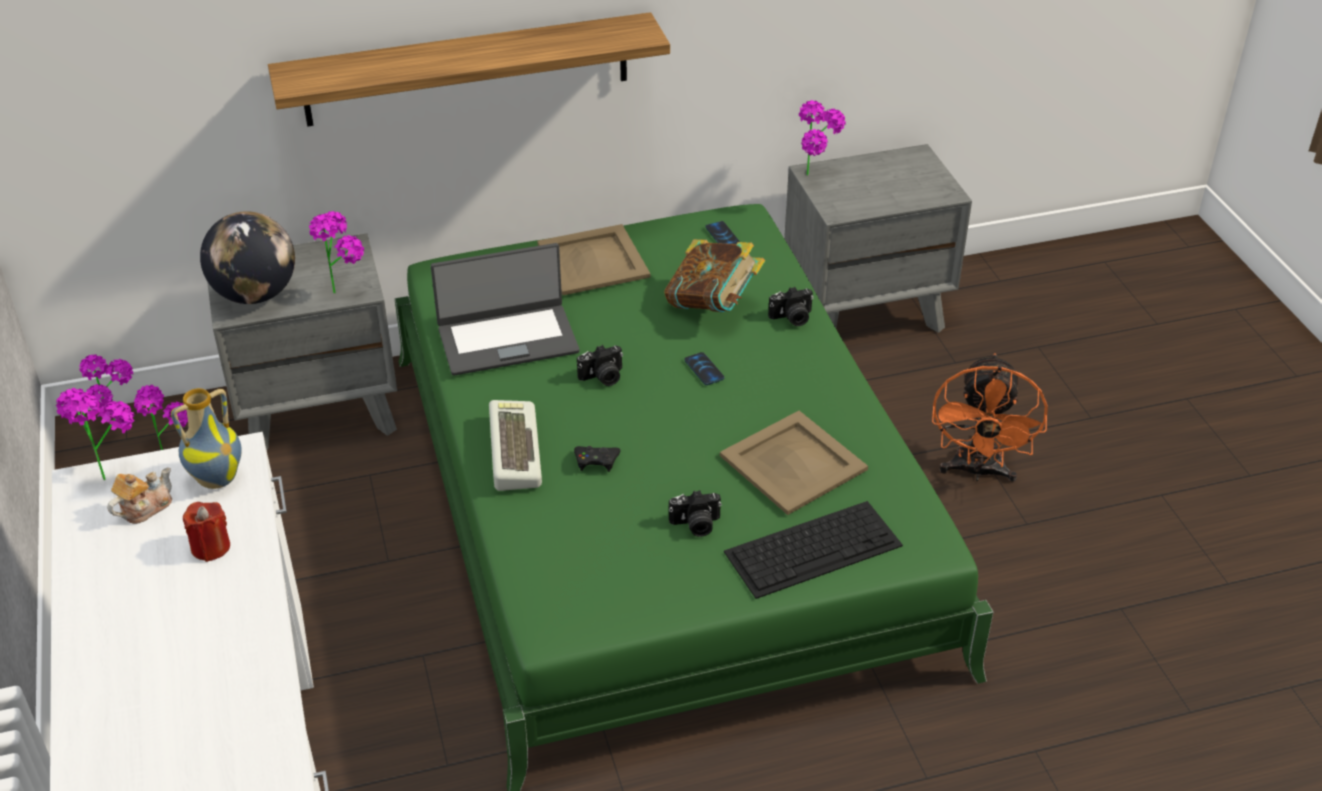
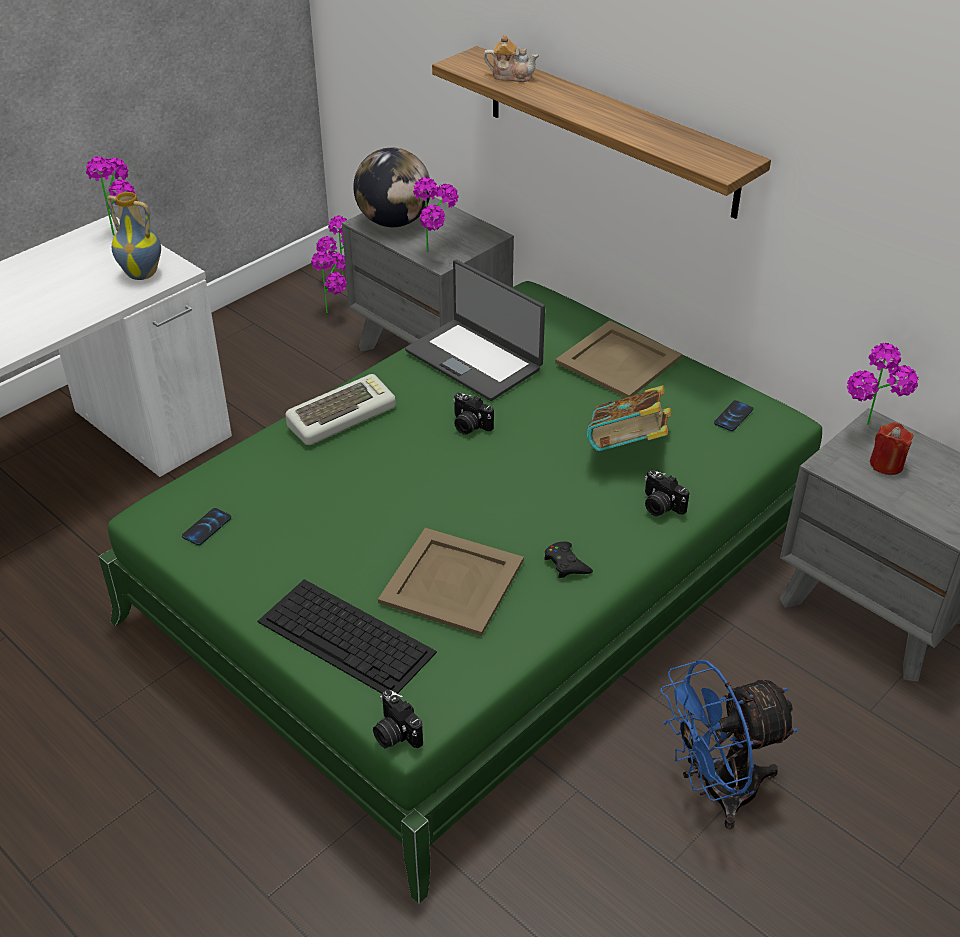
camera: 60 degrees right, 0 degrees up
teapot [107,468,172,524] -> teapot moved to [483,34,539,82]
red candle [183,502,230,562] -> red candle moved to [870,422,914,475]
black game controller [574,446,621,472] -> black game controller moved to [544,541,593,578]
camera [669,490,722,537] -> camera moved to [373,689,423,748]
phone [685,352,724,385] -> phone moved to [182,508,231,545]
orange fan [932,353,1048,483] -> blue fan [660,660,798,829]

